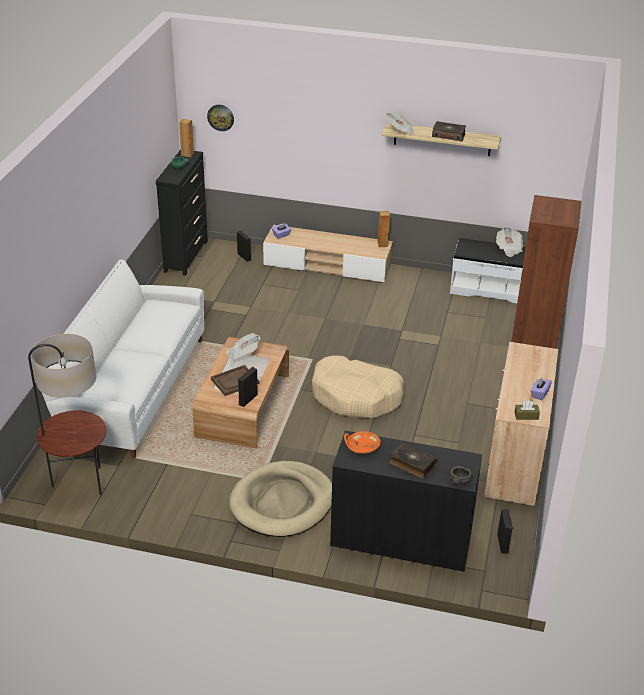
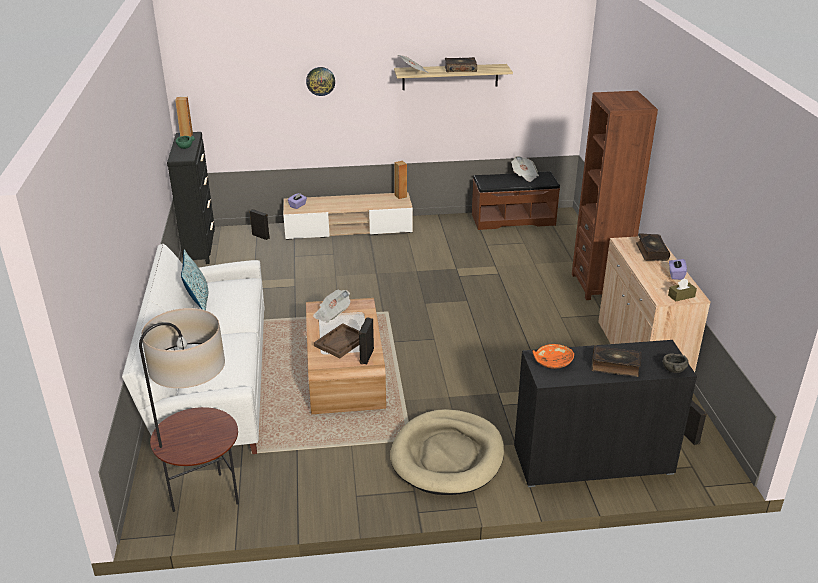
camera: 20 degrees left, 5 degrees down
wall clock [207,105,234,131] -> wall clock moved to [306,67,335,96]
beige dog bed [312,355,404,419] -> none
white bench [450,238,526,303] -> brown bench [472,171,560,230]
none -> pillow [181,249,208,311]
none -> book [636,233,670,261]

